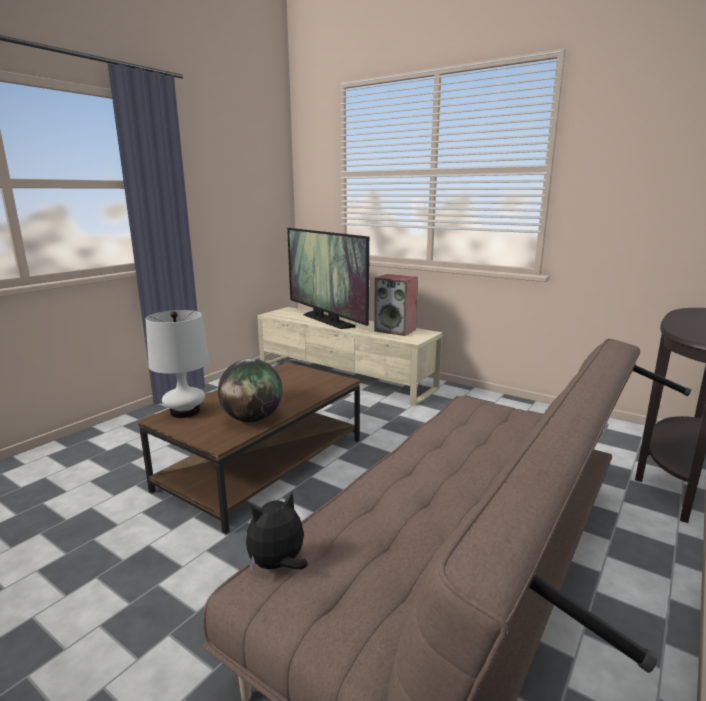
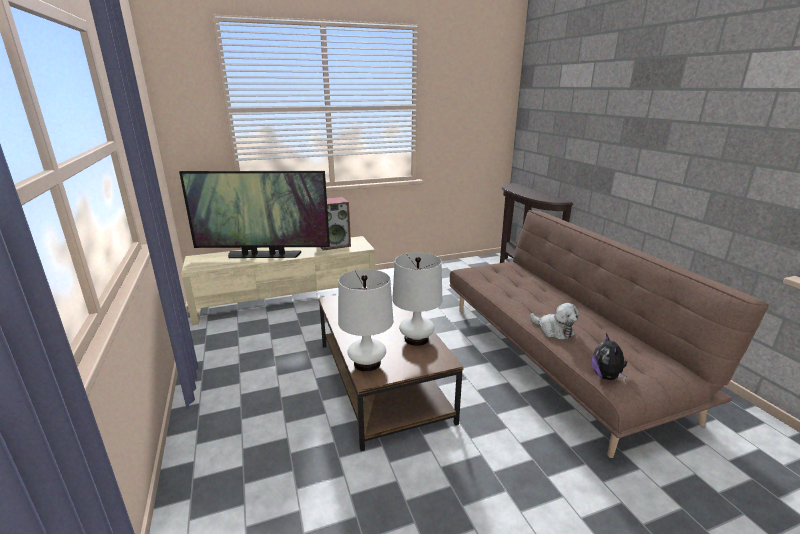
camera: 55 degrees left, 5 degrees up
globe [218,359,283,422] -> white table lamp [392,253,442,346]
none -> plush toy [530,303,579,340]

